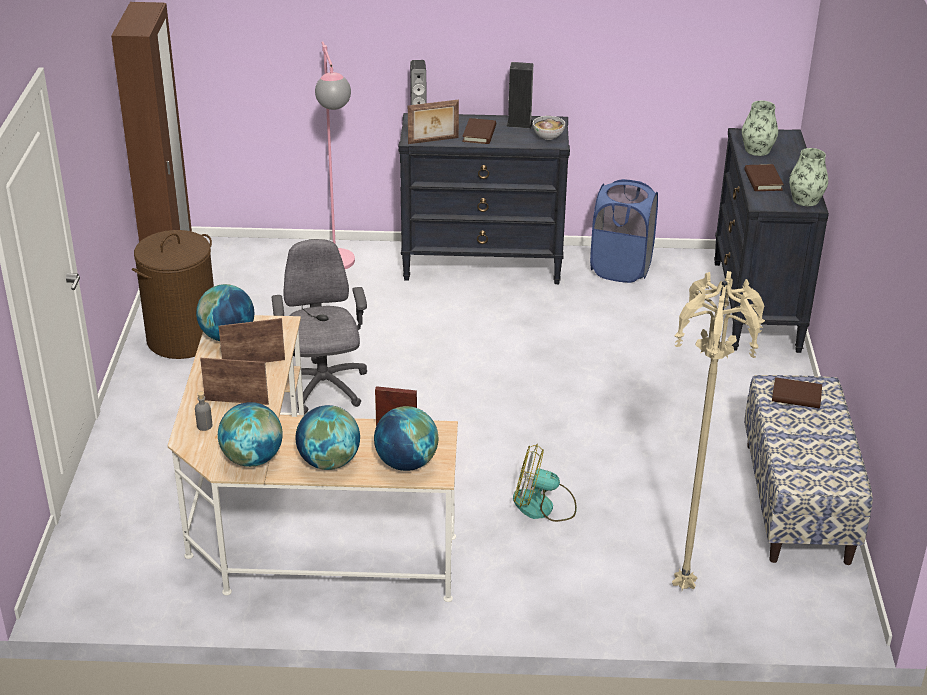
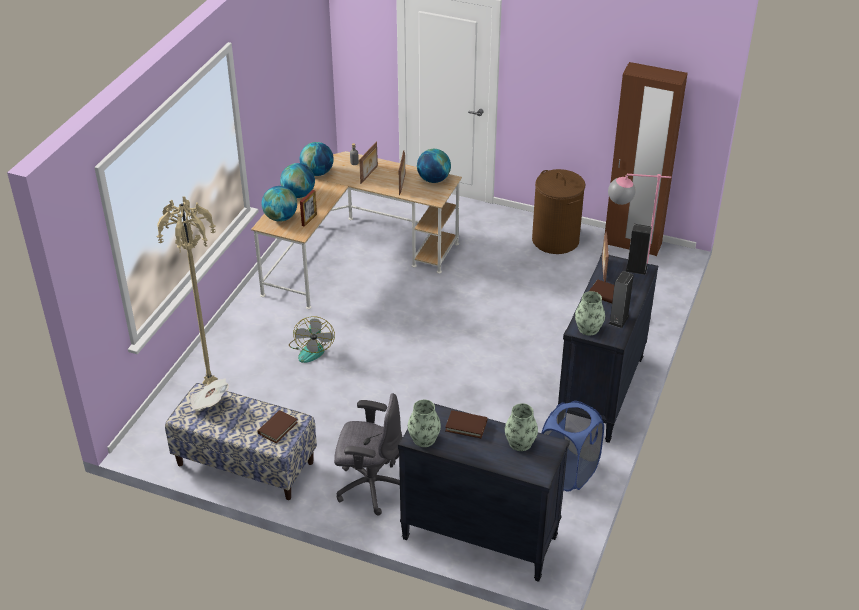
camera: 110 degrees right, 5 degrees up
grey office chair [272,239,367,414] -> grey office chair moved to [334,393,402,515]
fan [513,444,577,522] -> fan turned 150 degrees clockwise [289,316,335,363]
bowl [533,116,565,140] -> vase [575,291,605,336]
none -> newspaper [190,378,229,411]

